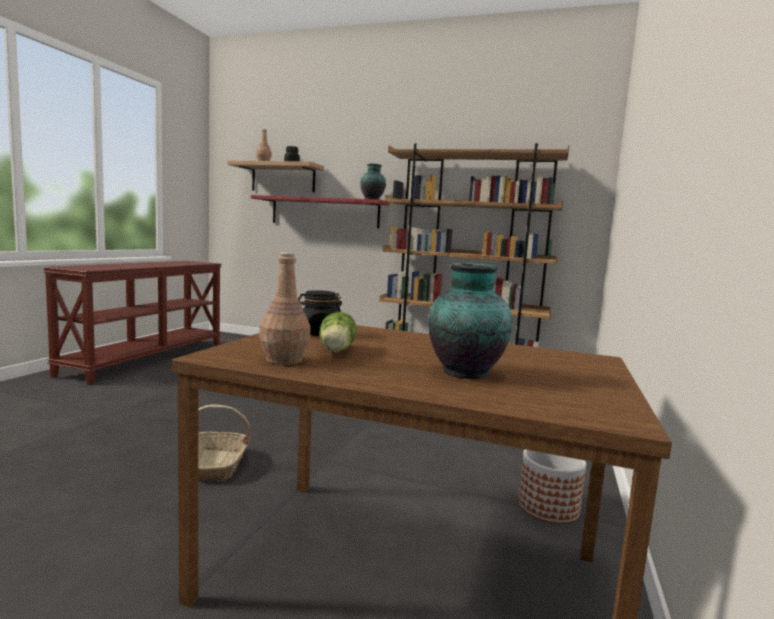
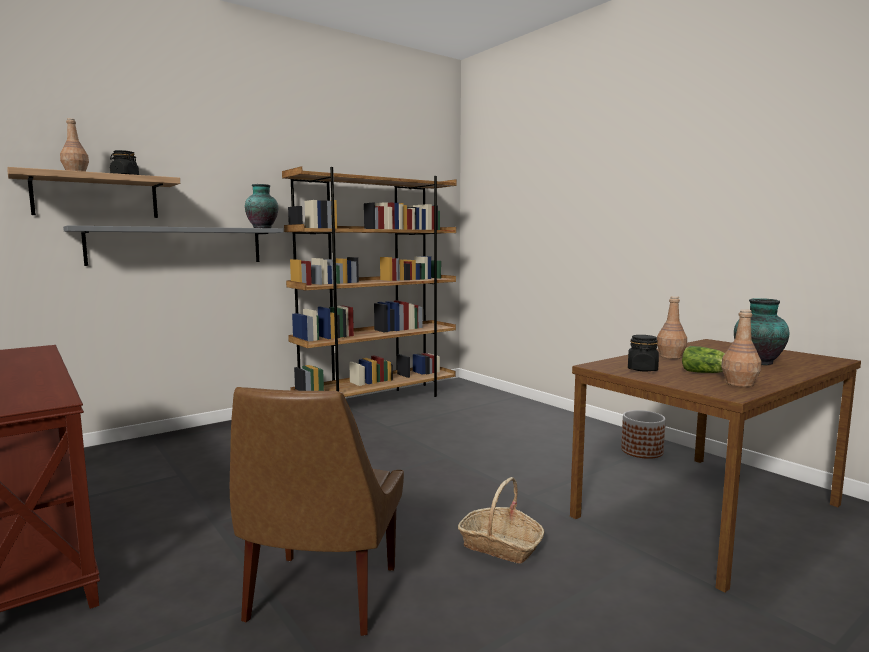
camera: 55 degrees left, 0 degrees up
red shelf [251,195,390,229] -> grey shelf [63,226,283,266]
none -> brown chair [230,387,404,636]
none -> brown bottle [657,296,687,359]

